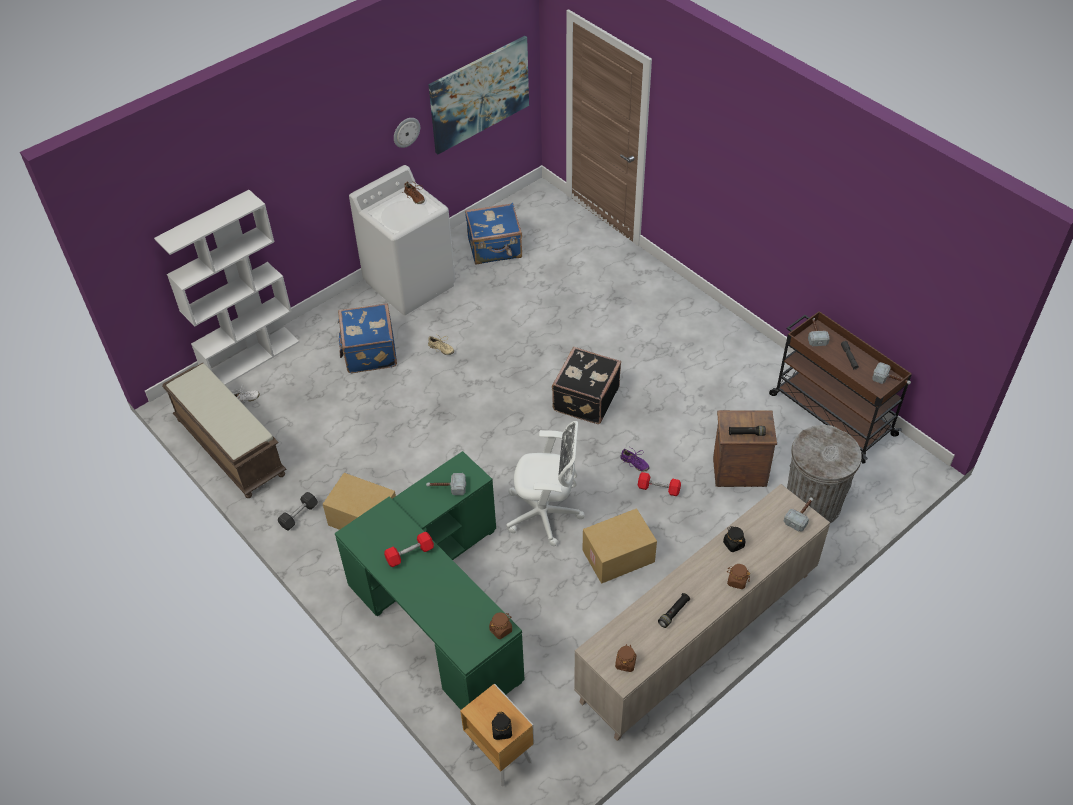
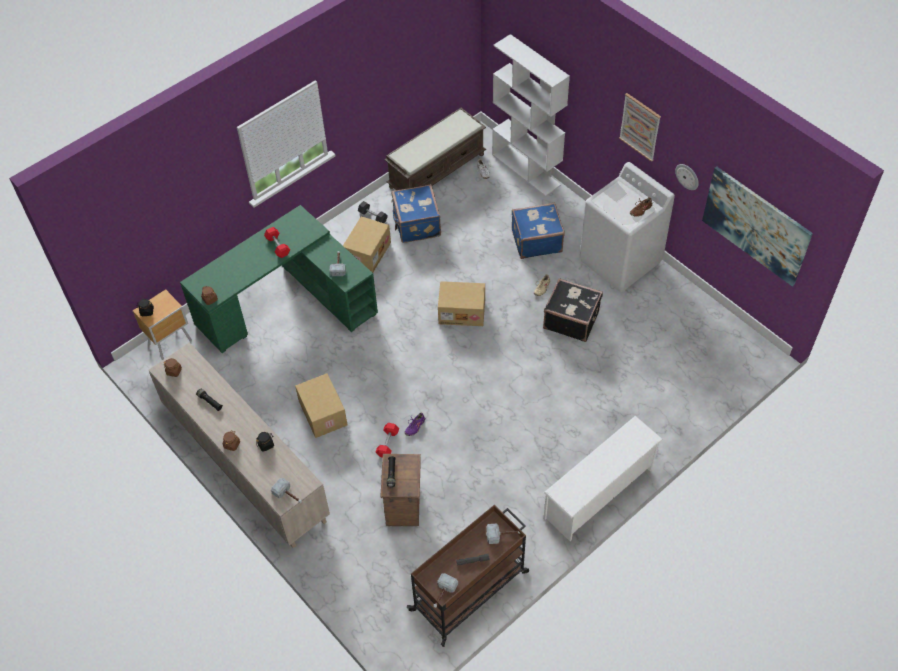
camera: 90 degrees right, 5 degrees up
blue suitcase [465,203,522,265] -> blue suitcase moved to [391,184,441,243]
white office chair [506,421,585,546] -> none
black suitcase [552,347,621,424] -> black suitcase moved to [543,278,603,342]
grey trash can [787,425,862,523] -> none
none -> cardboard box [438,281,485,326]
none -> white shoe rack [543,416,663,541]
none -> picture [619,93,661,162]

